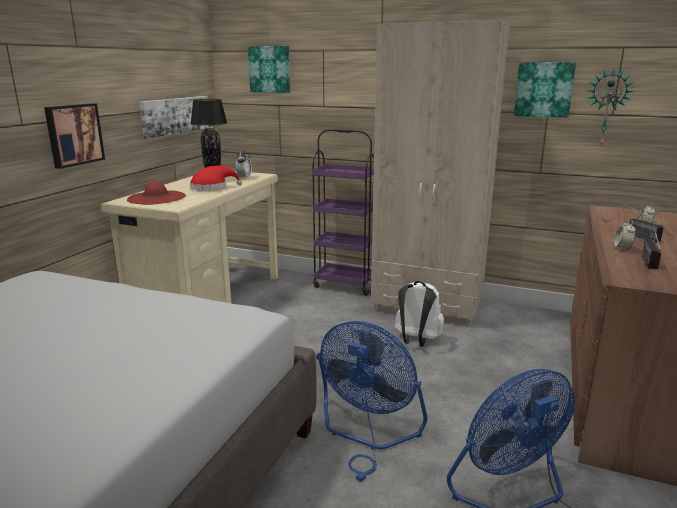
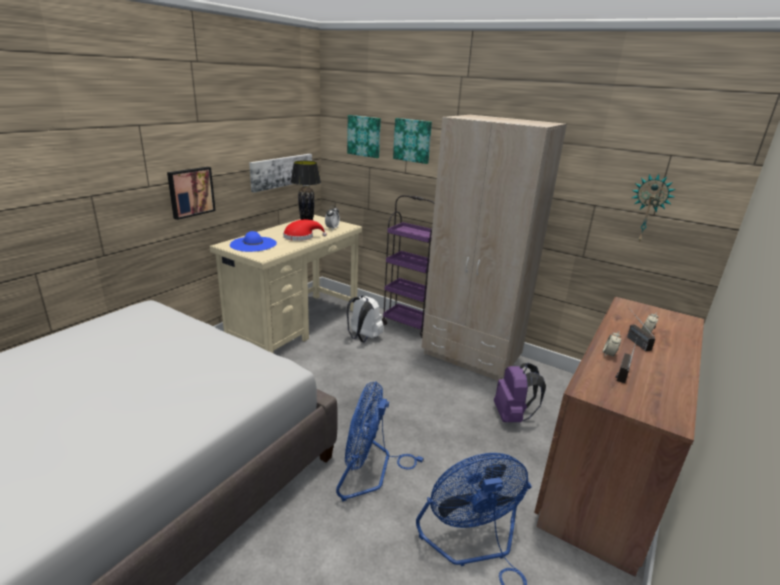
camera: 10 degrees right, 5 degrees up
red hat [127,182,186,205] -> blue hat [230,231,277,252]
blue fan [316,321,428,482] -> blue fan turned 120 degrees counterclockwise [336,382,424,502]
white backpack [395,281,444,347] -> white backpack moved to [347,296,383,342]
picture [514,62,576,118] -> picture moved to [393,118,432,164]
none -> purple backpack [494,363,546,422]

